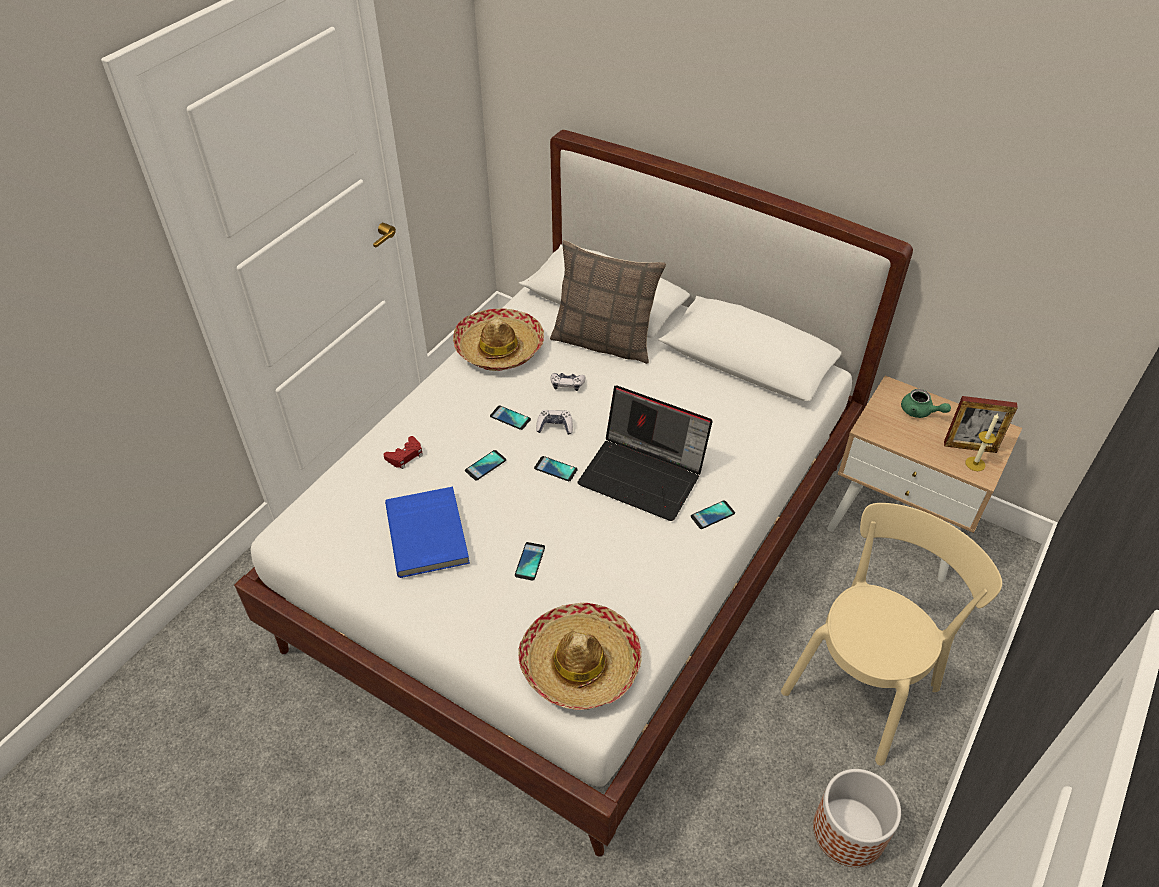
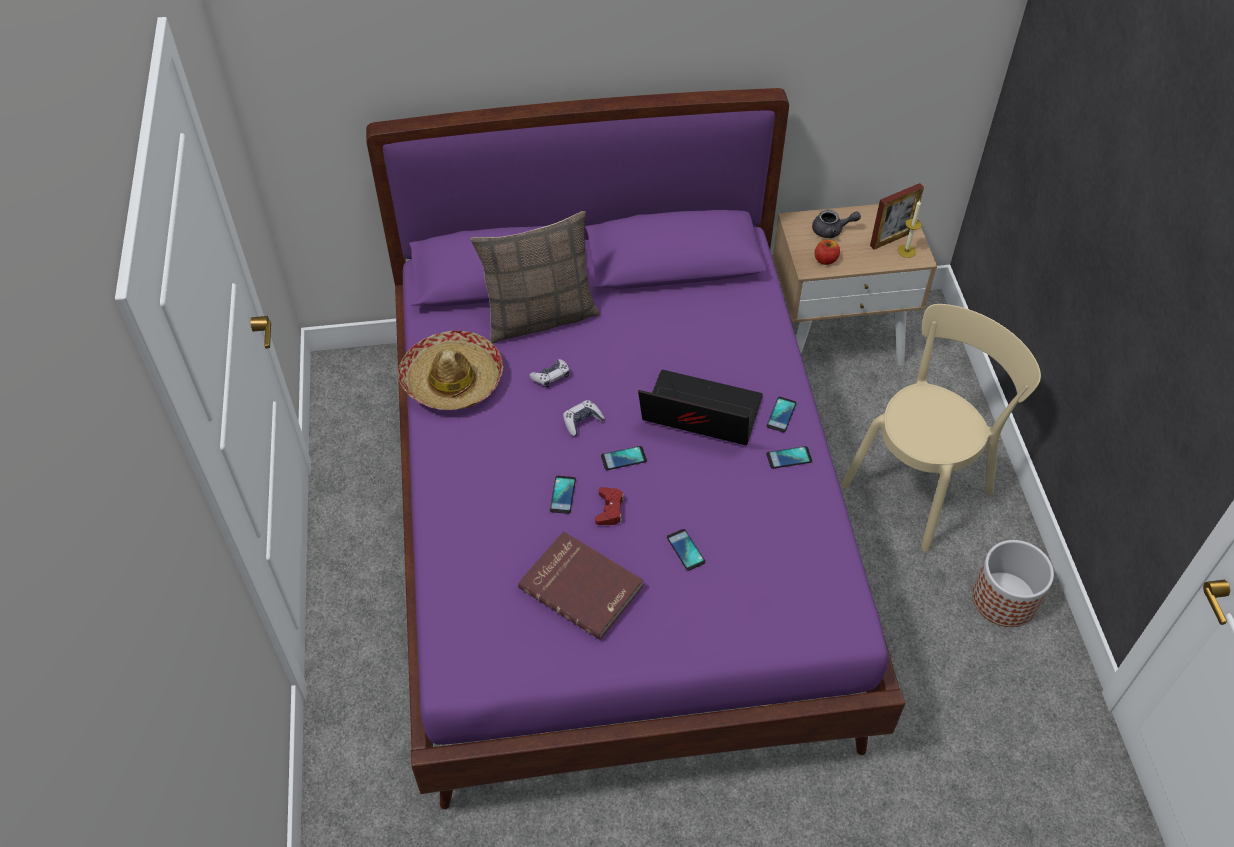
camera: 40 degrees left, 5 degrees up
white bed [234,130,913,857] -> purple bed [366,88,906,809]
red game controller [383,436,423,469] -> red game controller moved to [595,487,624,525]
blue book [385,487,470,578] -> red book [518,531,643,640]
phone [490,405,531,430] -> phone moved to [766,446,812,469]
hat [518,603,642,710] -> none
laptop [577,386,712,521] -> laptop turned 150 degrees counterclockwise [638,370,763,445]
beige chair [781,503,1002,766] -> beige chair turned 45 degrees clockwise [842,304,1041,552]
green teapot [901,389,951,418] -> grey teapot [812,210,861,238]
none -> apple [815,240,840,265]

